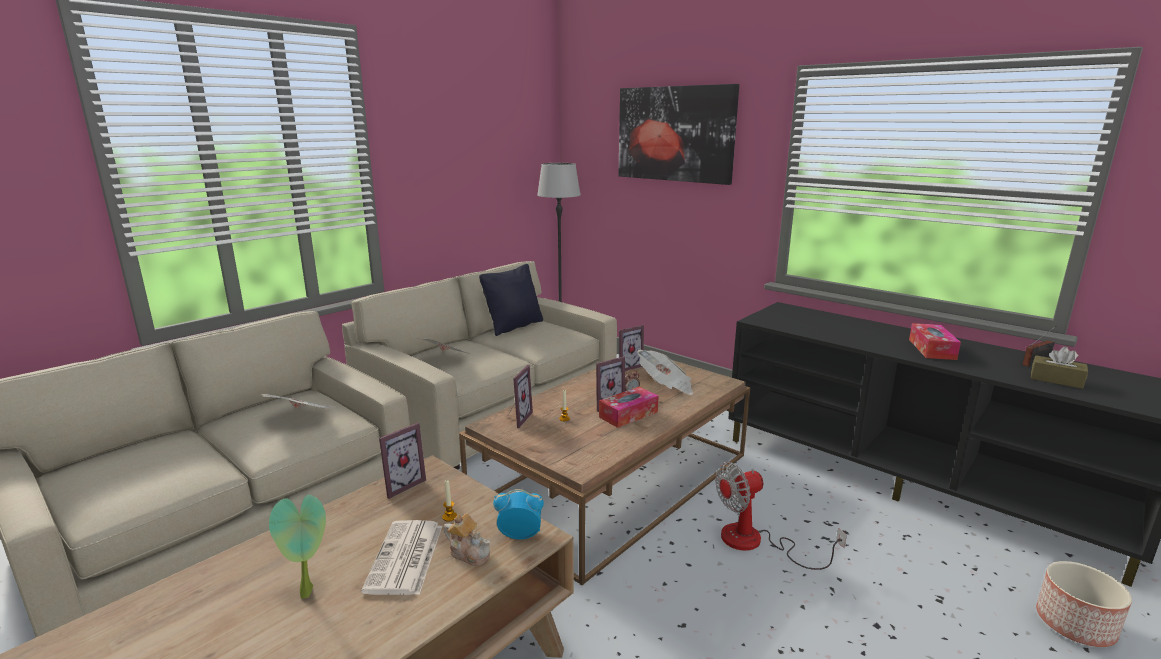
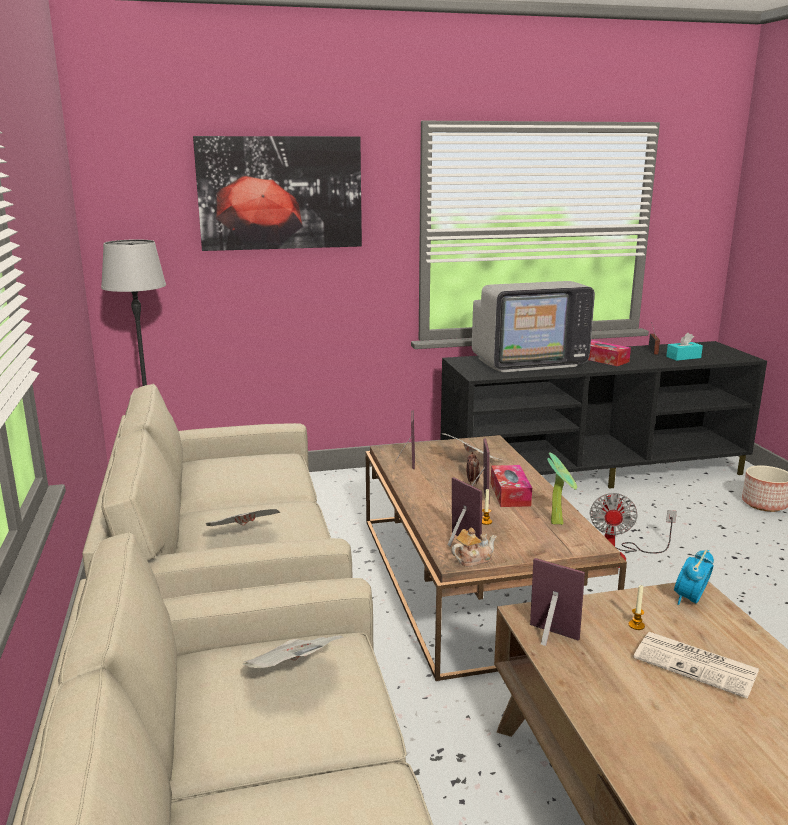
camera: 55 degrees left, 0 degrees up
potted plant [269,494,326,599] -> potted plant moved to [547,453,577,525]
picture frame [379,422,426,499] -> picture frame turned 45 degrees counterclockwise [530,558,585,646]
teapot [444,514,491,566] -> teapot moved to [451,528,496,567]
black pillow [479,264,543,336] -> none
brown tissue box [1031,347,1088,389] -> turquoise tissue box [666,333,703,361]
none -> television [472,281,595,372]

